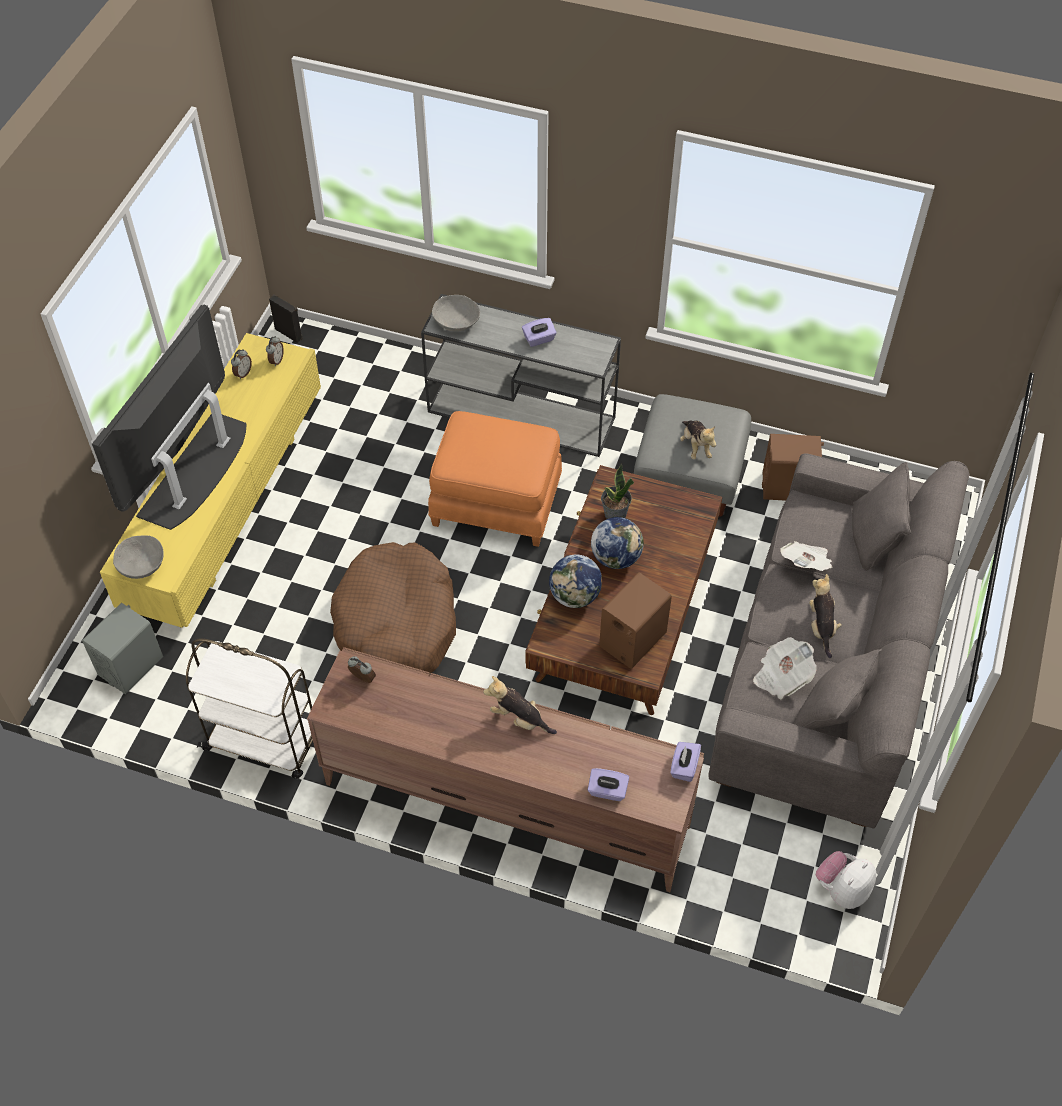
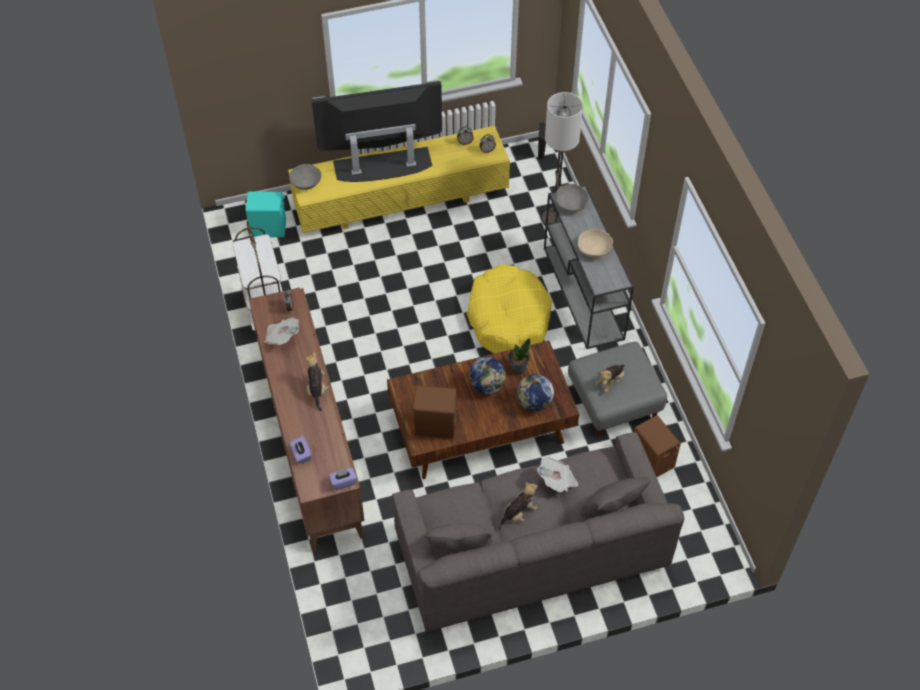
camera: 55 degrees right, 0 degrees up
grey speaker [82,603,163,694] -> turquoise speaker [246,191,286,237]
brown dog bed [330,542,456,673] -> none
orange ottoman [428,411,562,547] -> yellow dog bed [467,264,552,354]
purple tissue box [522,318,557,347] -> beige bowl [578,229,613,258]
globe [549,555,602,608] -> globe moved to [516,374,554,411]
newspaper [753,637,817,699] -> newspaper moved to [264,317,299,345]
plush toy [816,851,877,909] -> none
none -> floor lamp [542,92,583,225]

